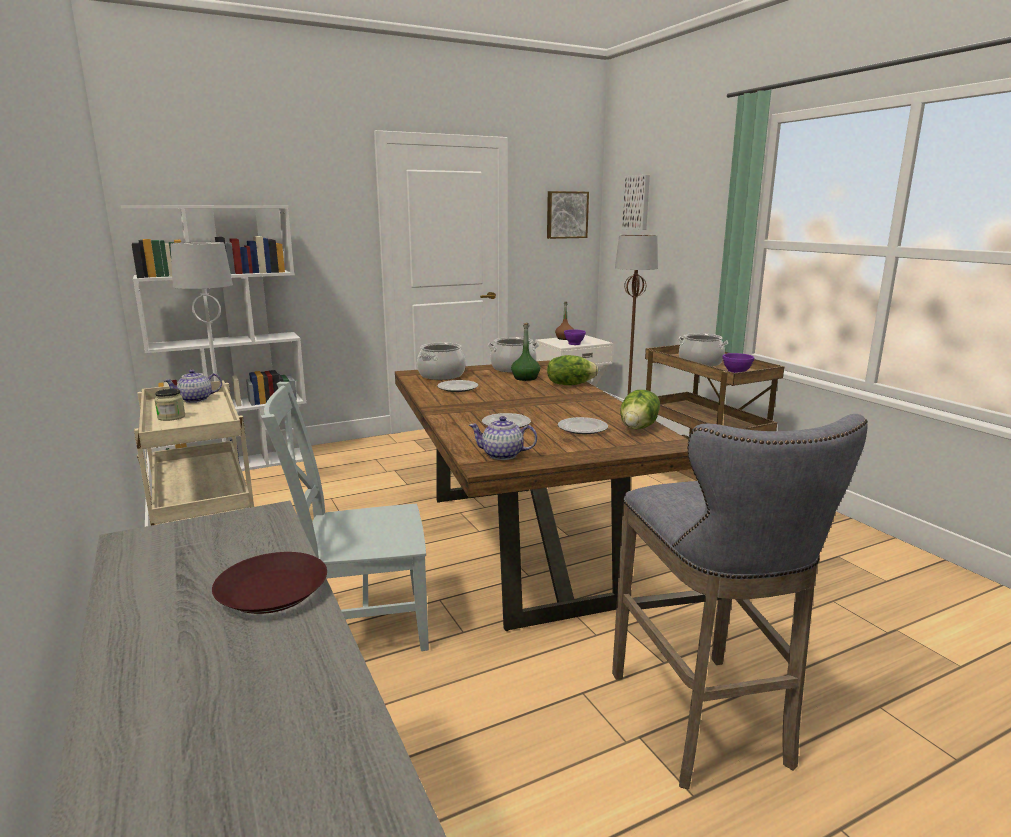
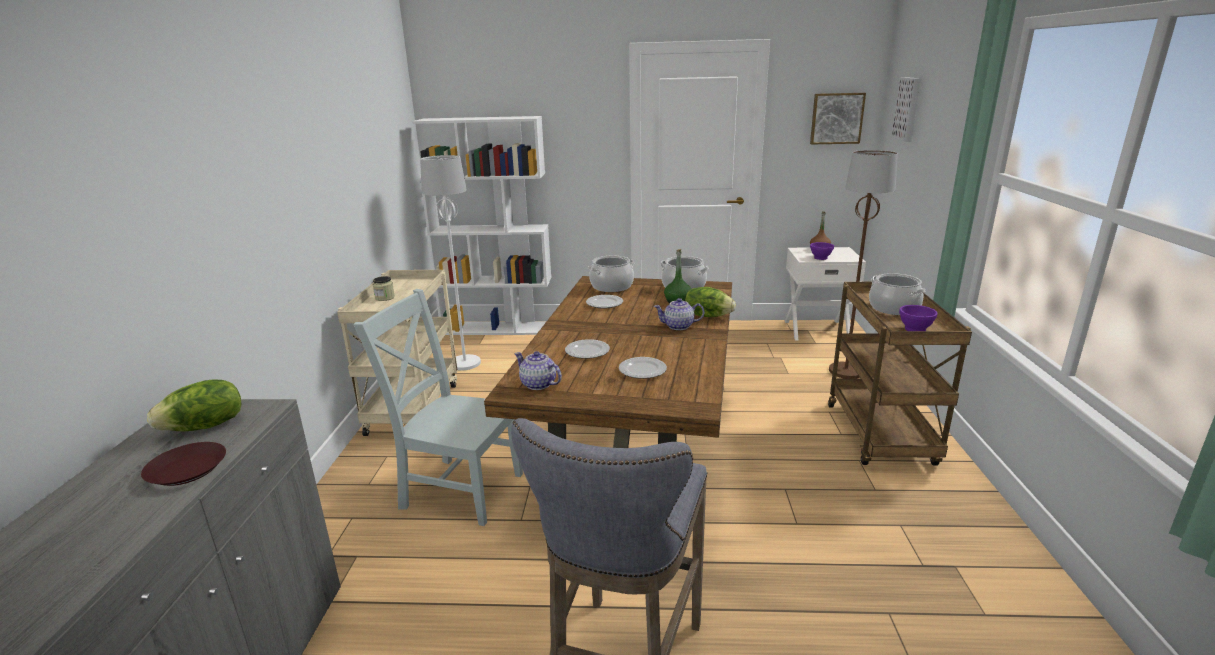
camera: 30 degrees right, 5 degrees up
teapot [164,370,222,403] -> teapot moved to [654,298,704,330]
lettuce [620,390,660,430] -> lettuce moved to [147,379,241,431]

